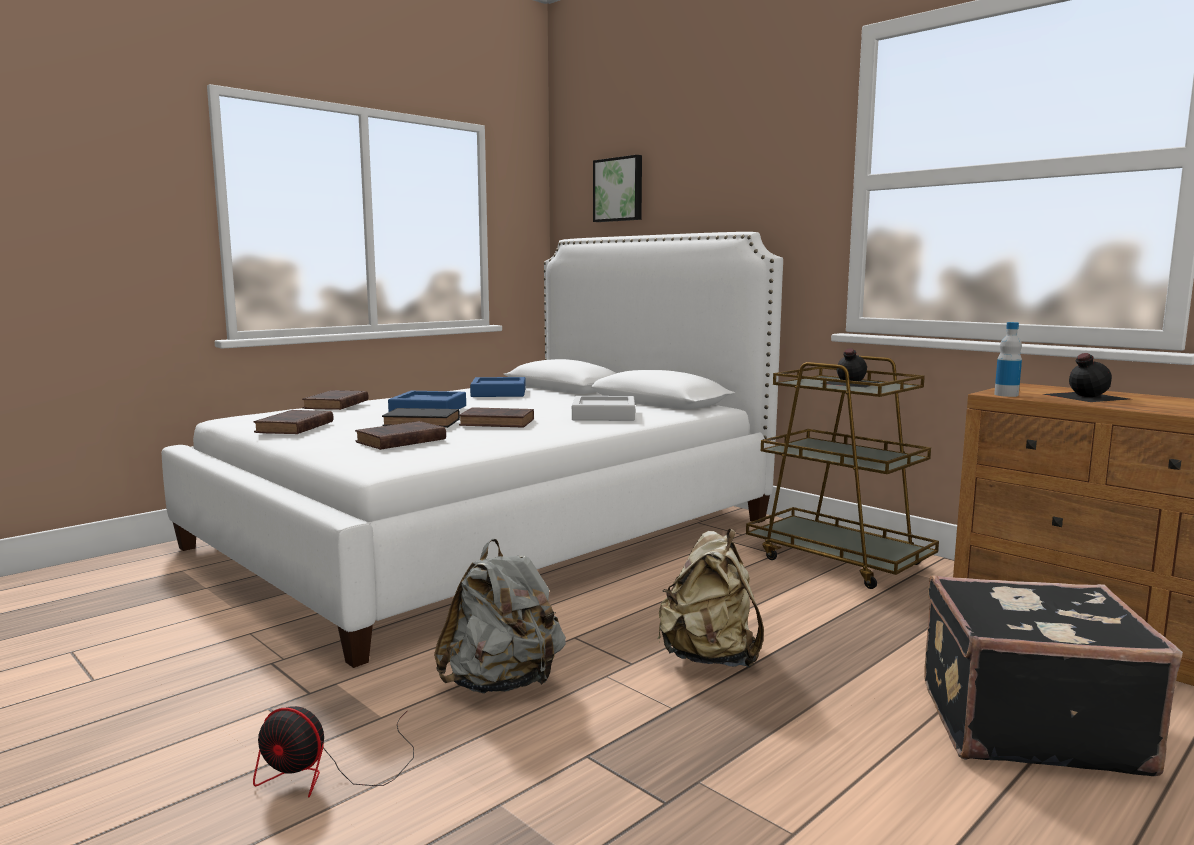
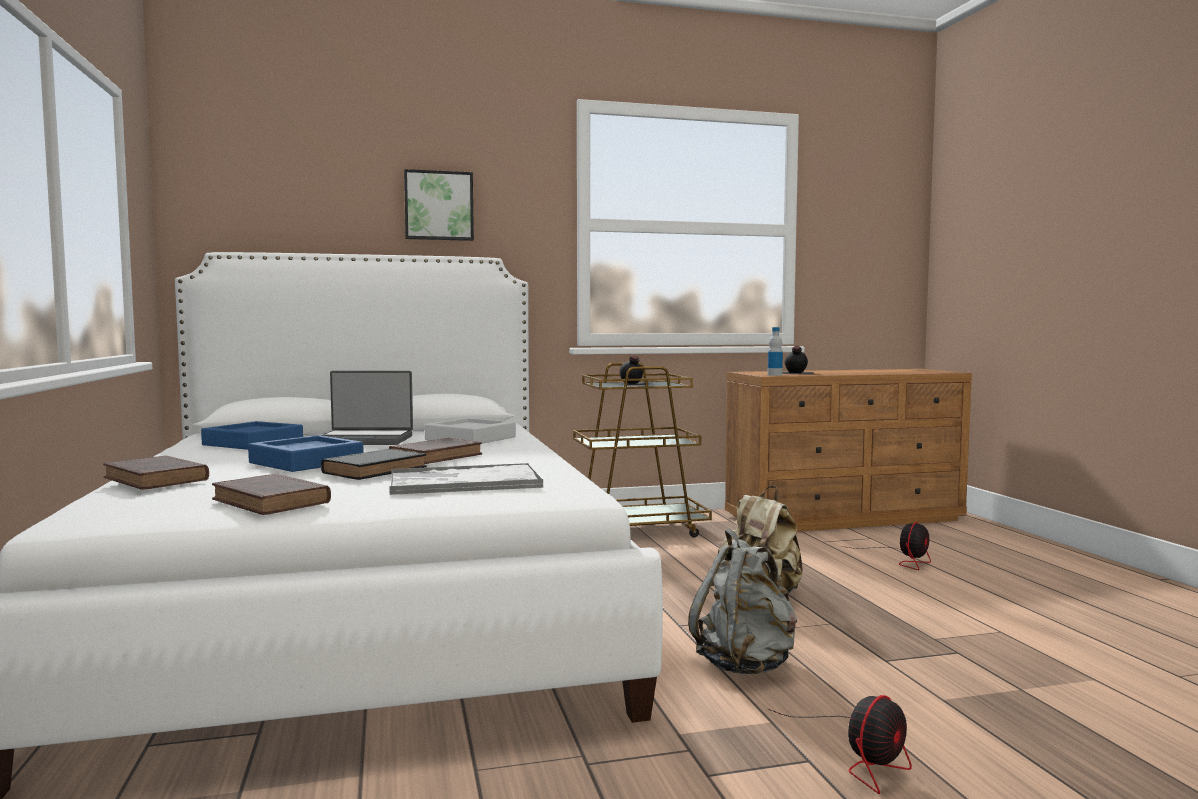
camera: 60 degrees left, 5 degrees down
brown book [355,421,446,450] -> tray [389,463,543,495]
picture [593,155,642,222] -> picture moved to [404,169,474,241]
black suitcase [924,575,1183,776] -> fan [842,522,931,570]
none -> laptop [321,371,413,445]

